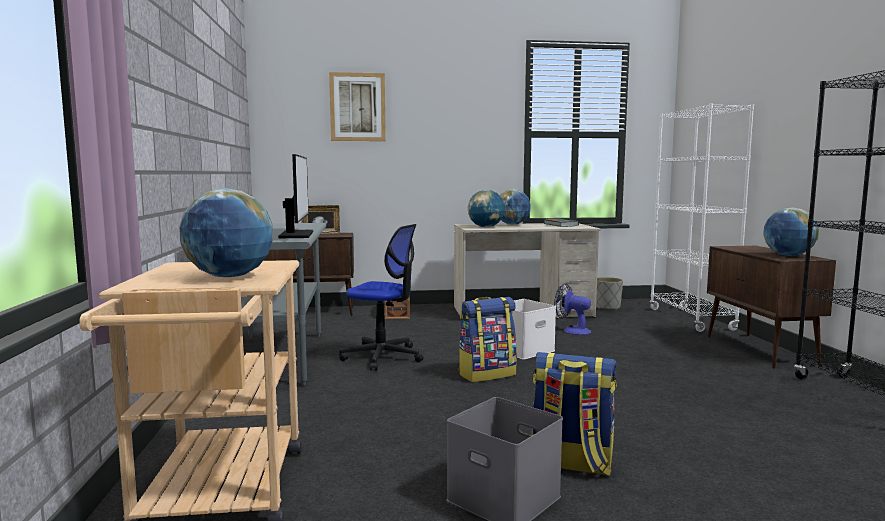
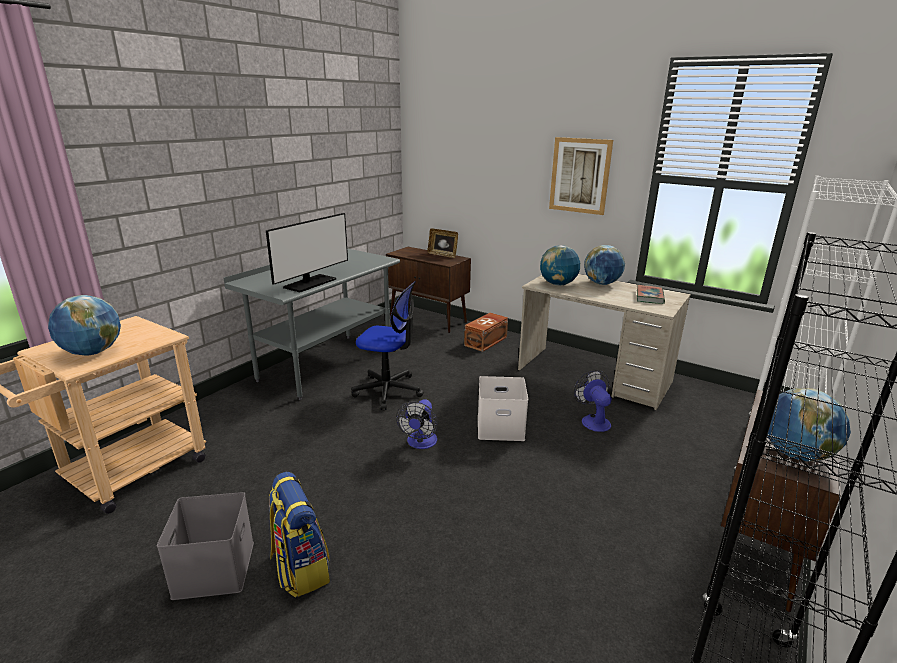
camera: 40 degrees right, 15 degrees up
picture [329,72,386,141] -> picture moved to [549,137,613,215]
office chair [339,224,423,371] -> office chair turned 45 degrees counterclockwise [351,281,424,410]
backpack [458,297,517,382] -> fan [396,399,438,449]
grey planter [596,277,623,310] -> none

